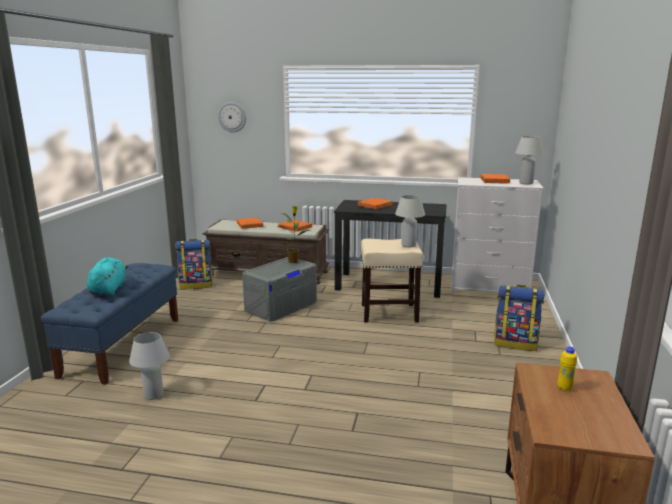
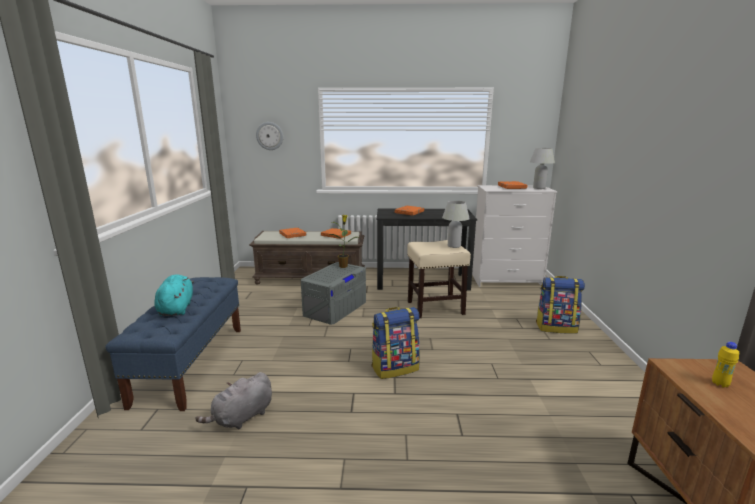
camera: 10 degrees left, 0 degrees up
white table lamp [129,332,170,400] -> grey plush toy [195,372,272,430]
backpack [175,239,213,289] -> backpack moved to [371,307,420,379]

